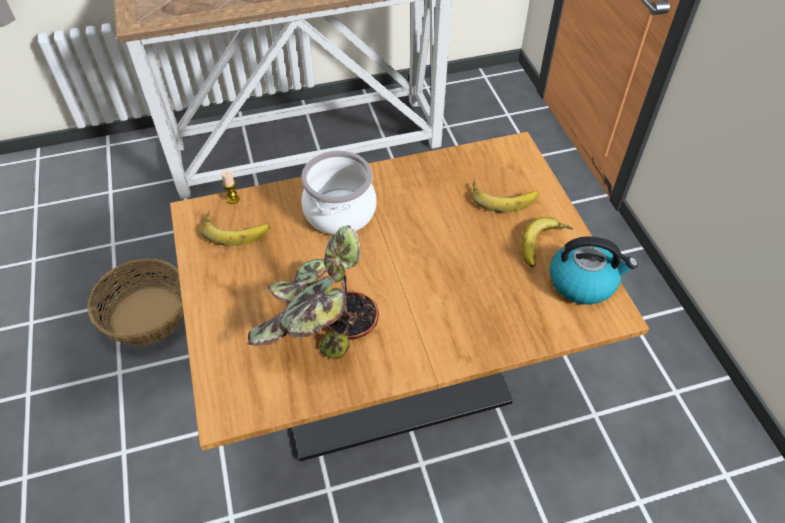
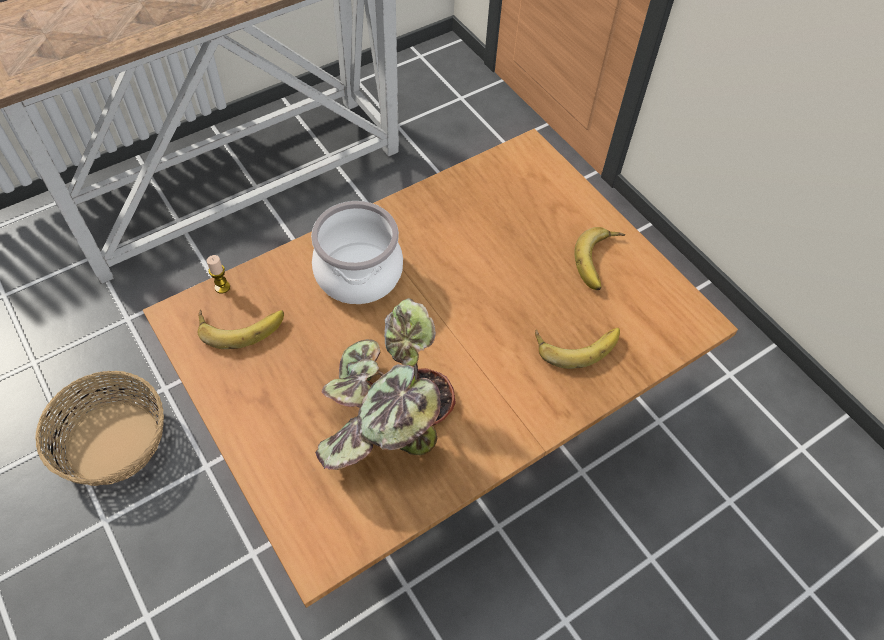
camera: 20 degrees left, 5 degrees up
banana [471,181,538,212] -> banana moved to [535,328,620,369]
kettle [550,236,638,305] -> none

